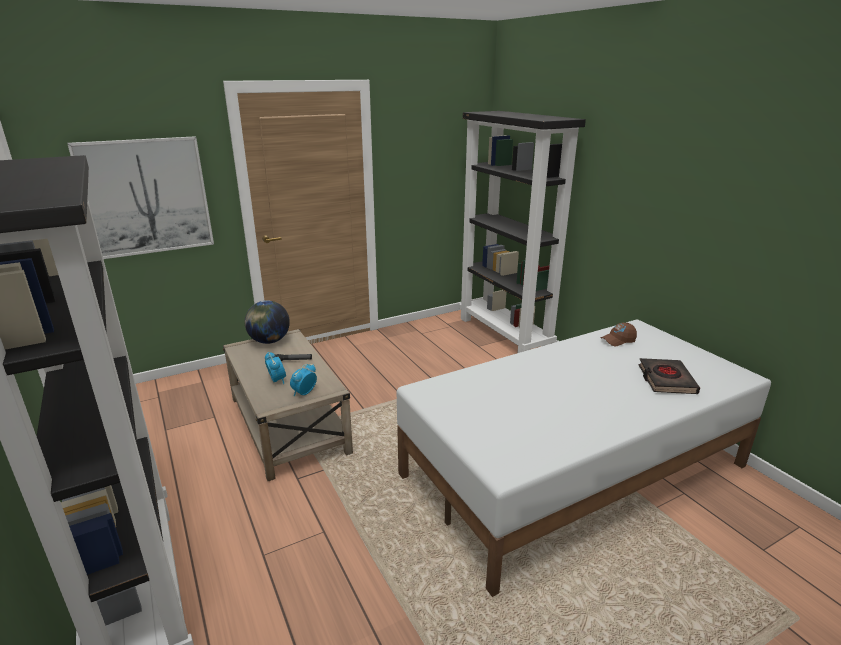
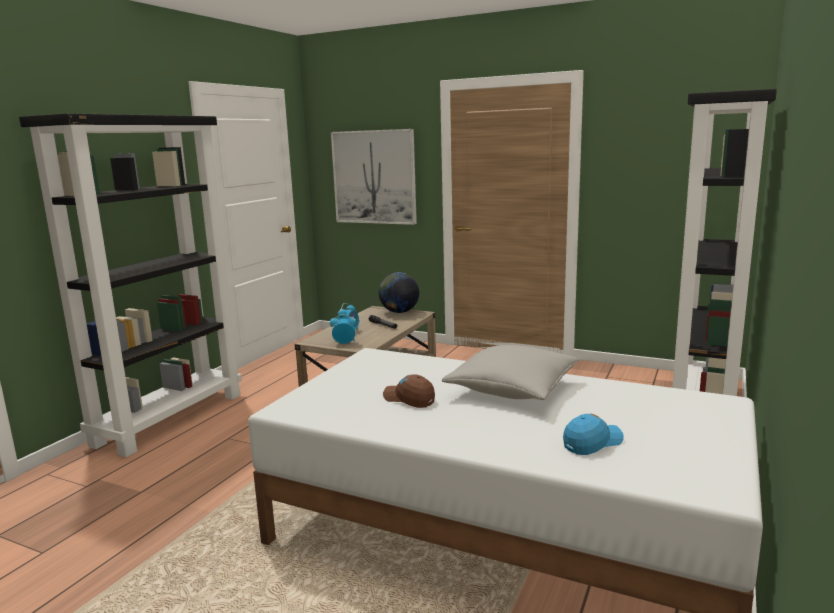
camera: 55 degrees right, 10 degrees down
brown cap [601,323,637,347] -> brown cap moved to [383,374,435,408]
black book [639,358,700,394] -> blue cap [563,414,624,455]
none -> grey pillow [442,345,580,400]

